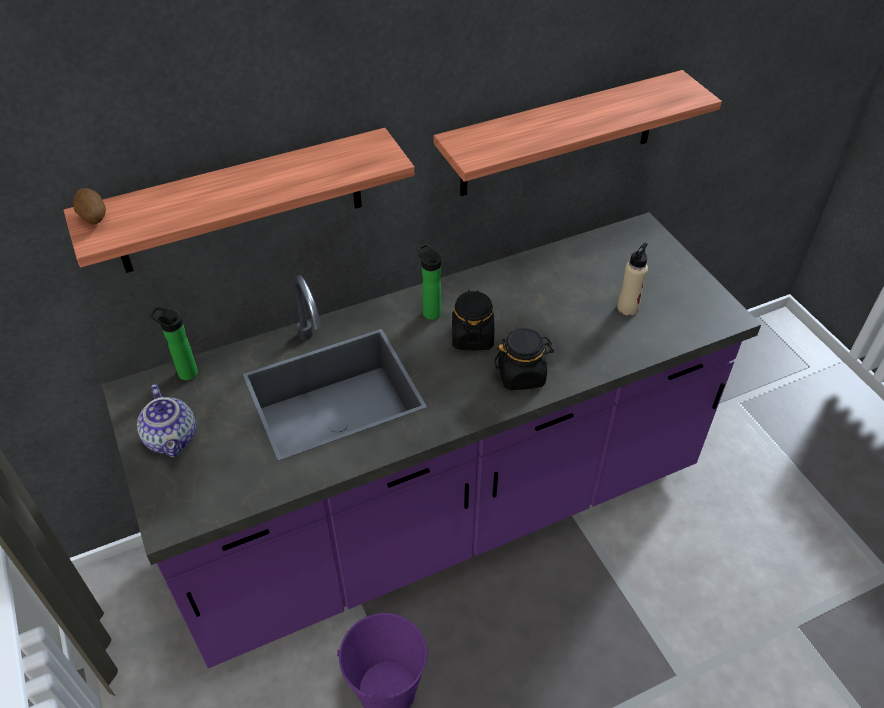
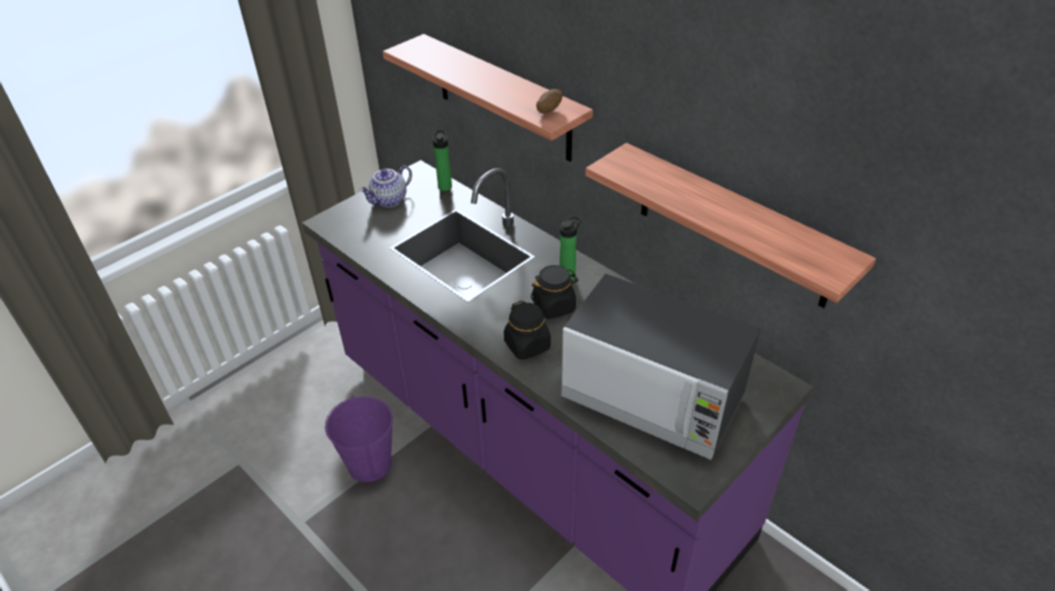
camera: 70 degrees right, 5 degrees down
potato [73,188,106,224] -> potato moved to [536,89,562,114]
beige bottle [617,243,648,315] -> microwave [561,274,761,460]

